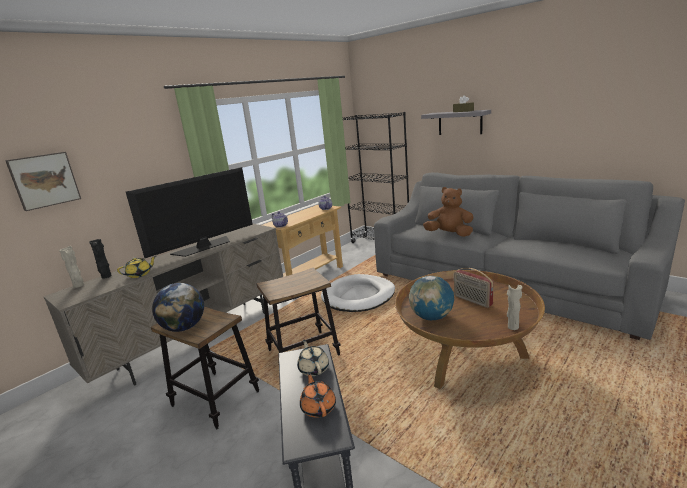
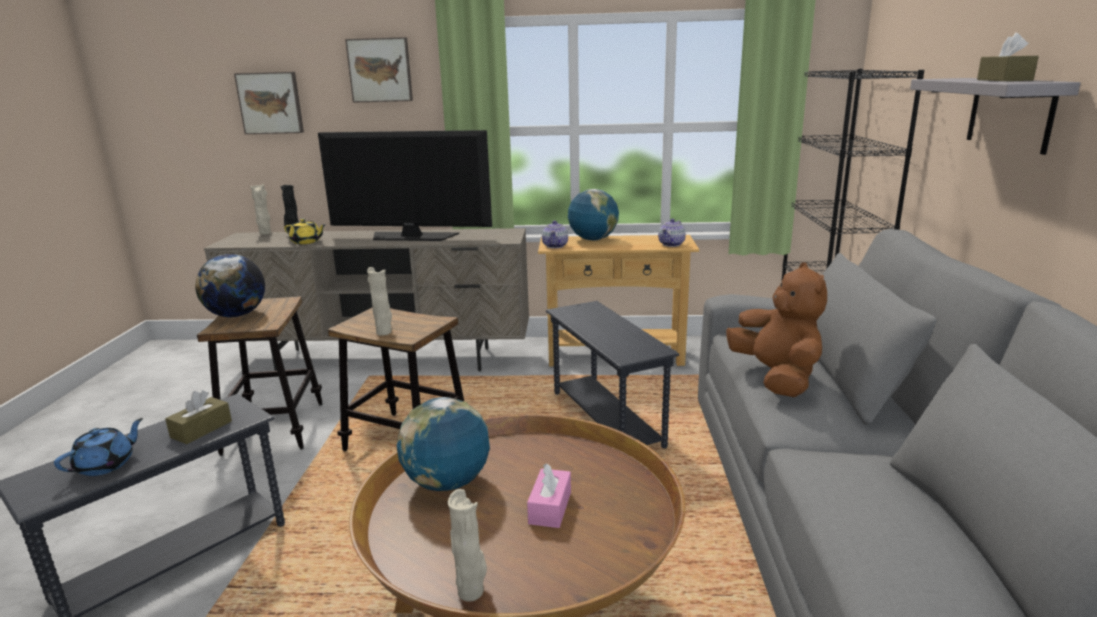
camera: 50 degrees right, 0 degrees up
beige teapot [297,339,329,376] -> brown tissue box [165,390,232,444]
orange teapot [300,372,336,418] -> blue teapot [54,418,143,476]
white dog bed [321,274,395,312] -> grey side table [546,301,679,449]
radio [454,268,494,308] -> pink tissue box [527,463,571,528]
none -> picture [345,37,413,103]
none -> beige vase [367,267,392,336]
none -> globe [568,189,619,240]

